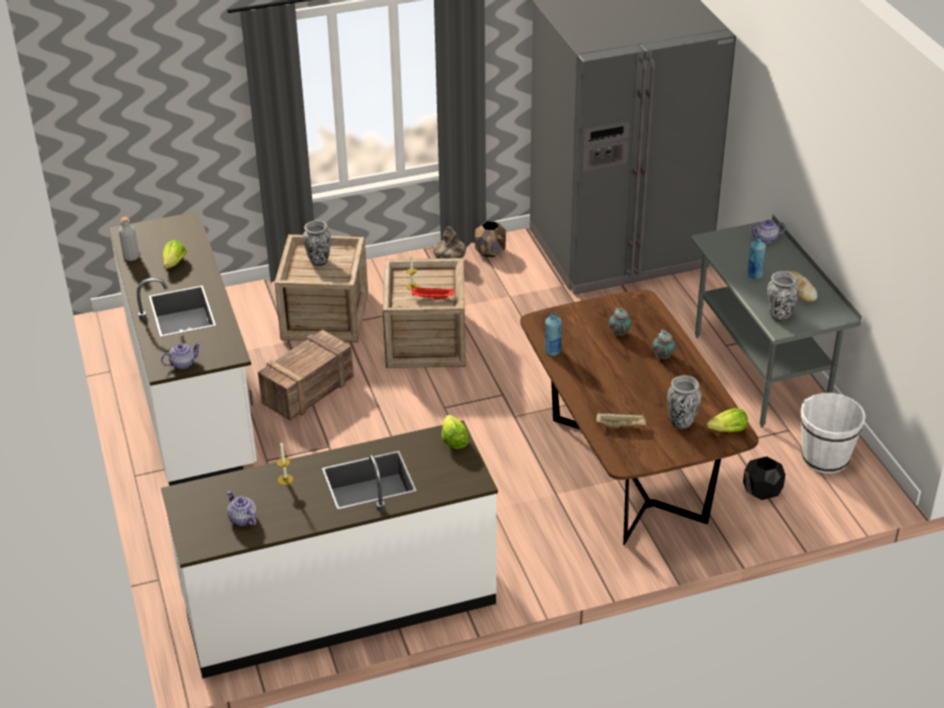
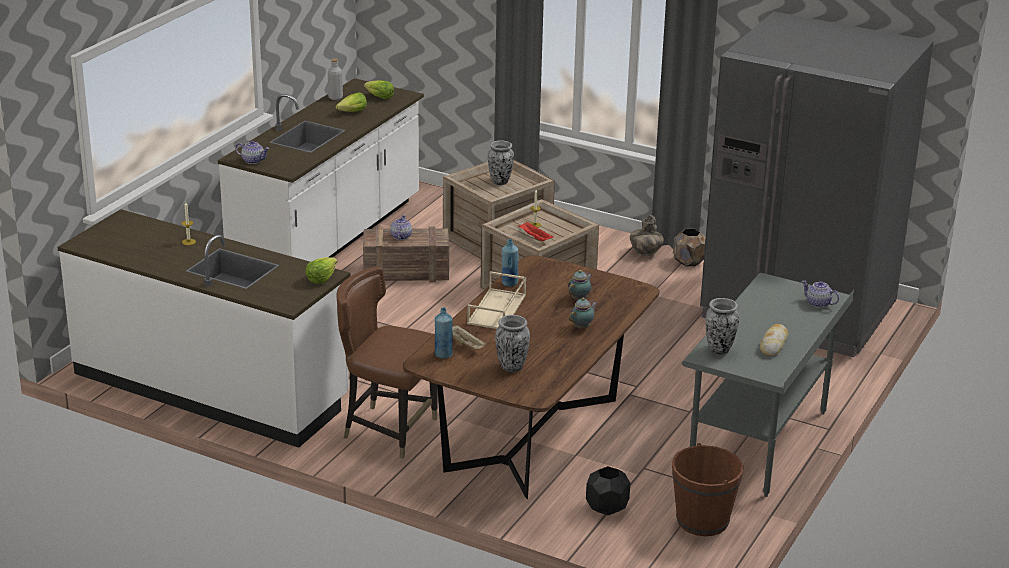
camera: 45 degrees right, 10 degrees down
teapot [227,491,257,526] -> teapot moved to [390,215,412,240]
lettuce [707,408,748,432] -> lettuce moved to [364,80,394,99]
blue bottle [747,236,766,279] -> blue bottle moved to [435,307,453,358]
white bucket [801,393,866,473] -> brown bucket [672,443,744,536]
none -> brown chair [336,267,438,459]
none -> beige tray [467,271,526,329]

